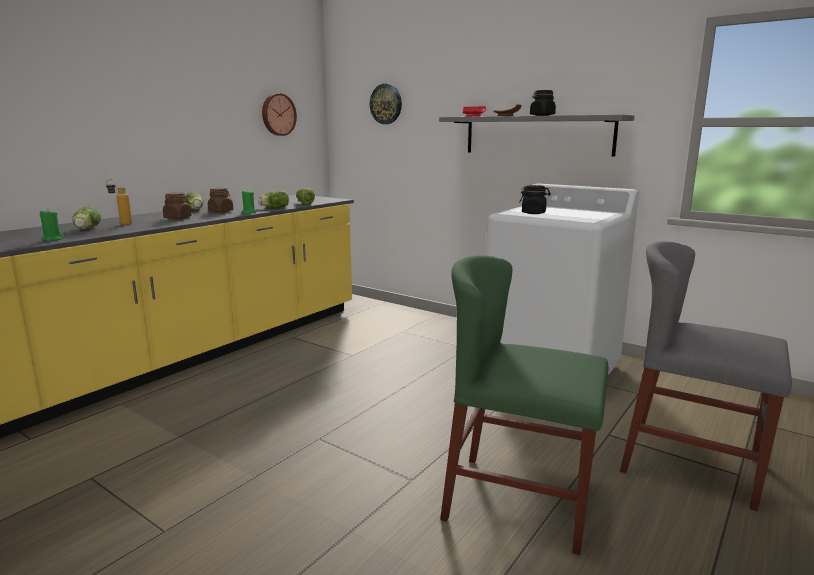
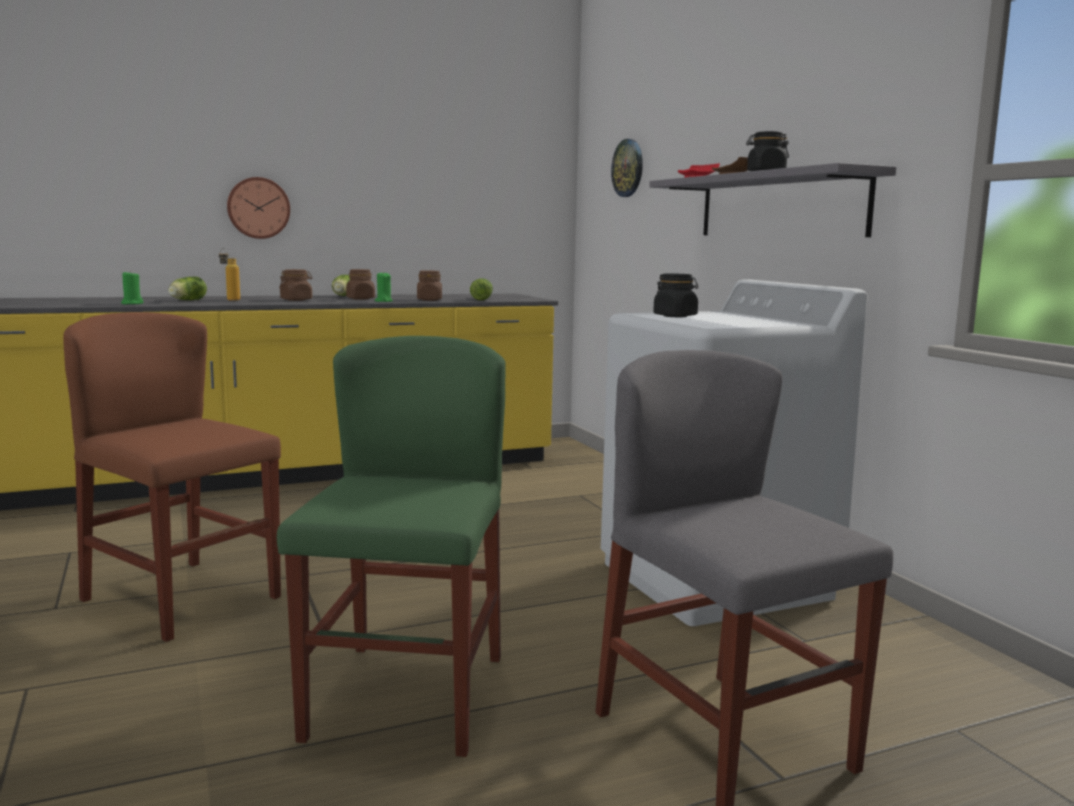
camera: 30 degrees right, 5 degrees down
lettuce [258,191,289,207] -> brown jar [417,271,442,301]
wall clock [262,93,297,136] -> wall clock moved to [227,177,290,239]
green chair [440,256,608,555] -> green chair turned 45 degrees clockwise [277,336,505,757]
none -> brown chair [63,312,281,642]

